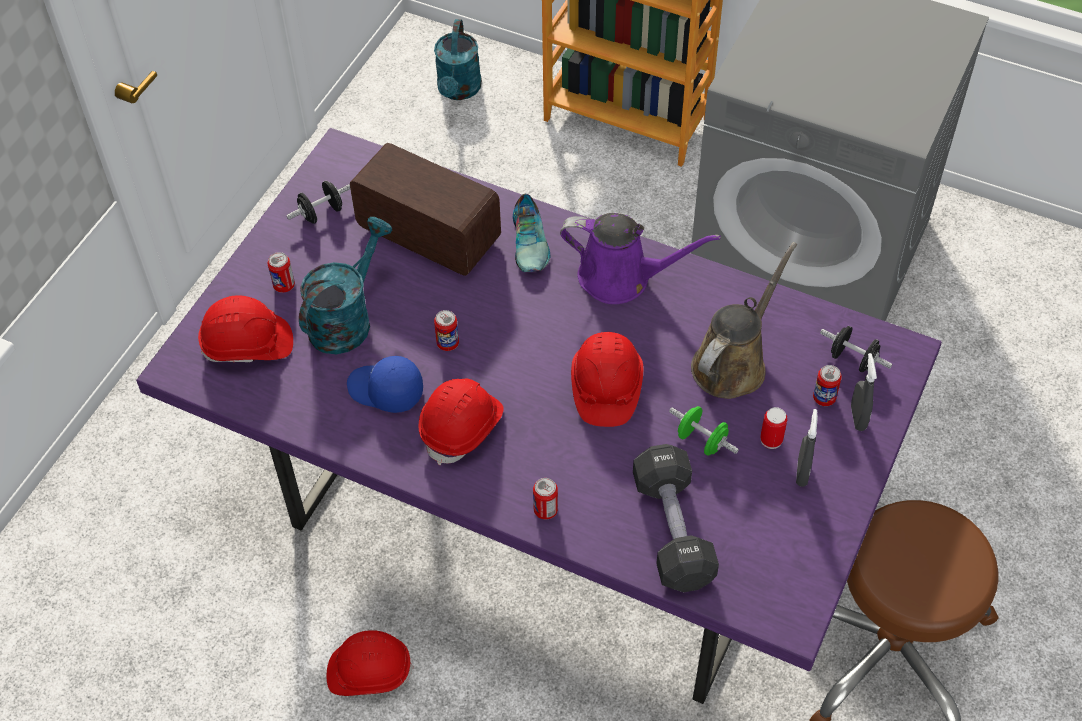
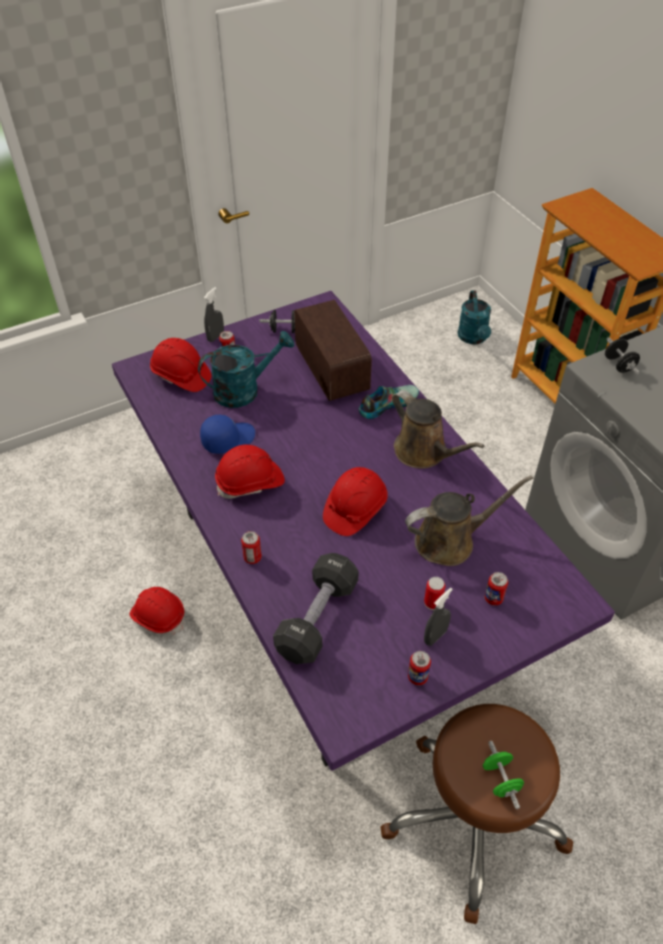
camera: 35 degrees right, 5 degrees down
blue cap [347,356,423,413] -> blue cap turned 90 degrees clockwise [200,415,255,454]
turquoise watering can [434,19,482,100] -> turquoise watering can turned 45 degrees counterclockwise [458,290,491,344]
can [434,310,459,351] -> can moved to [408,651,431,685]
shoe [513,194,550,272] -> shoe turned 150 degrees counterclockwise [359,385,419,419]
purple watering can [560,213,721,304] -> brown watering can [392,390,484,468]
green dumbbell [669,406,739,456] -> green dumbbell moved to [483,741,524,809]
black dumbbell [820,326,892,372] -> black dumbbell moved to [605,337,640,374]
grey spray bottle [851,353,877,431] -> grey spray bottle moved to [204,287,224,342]

